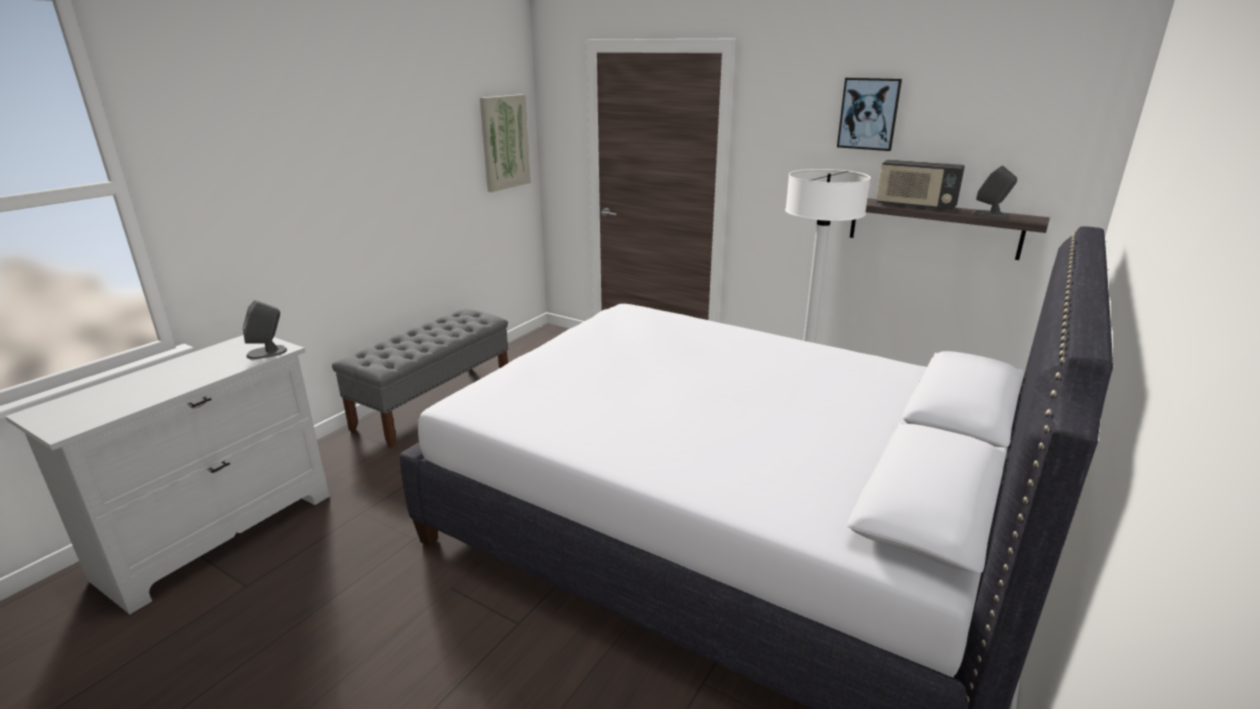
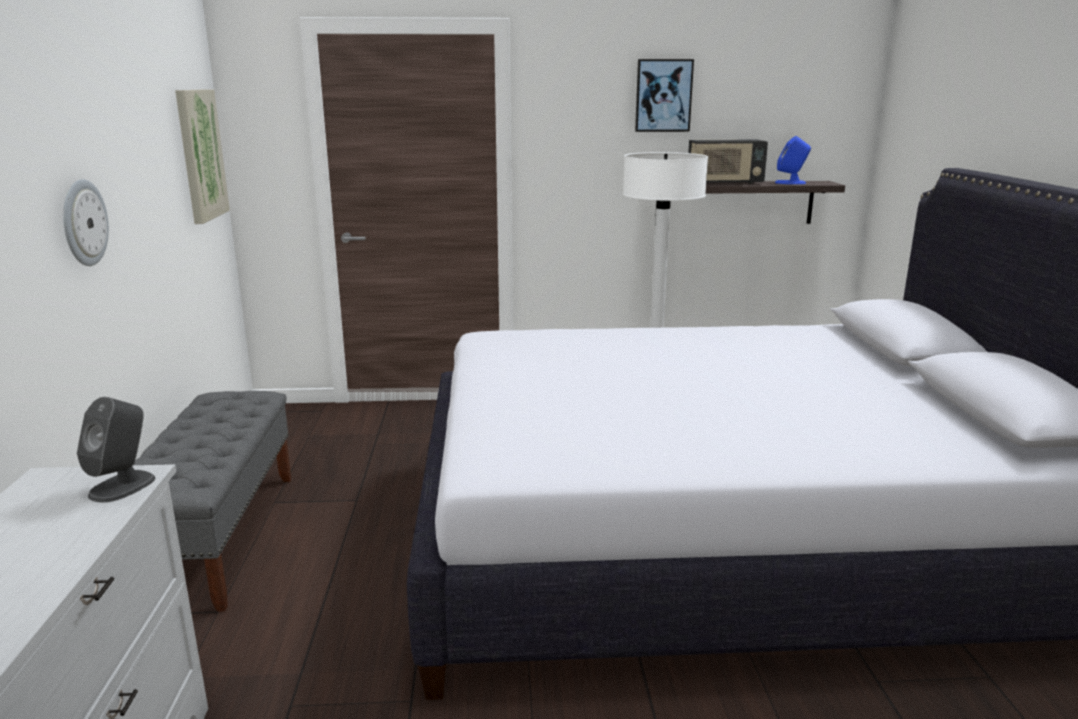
camera: 35 degrees left, 5 degrees down
grey speaker [973,165,1017,218] -> blue speaker [775,136,811,184]
none -> wall clock [63,179,109,266]

